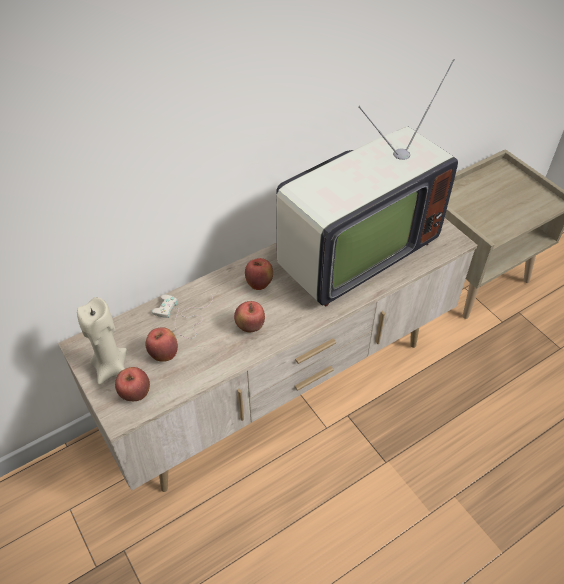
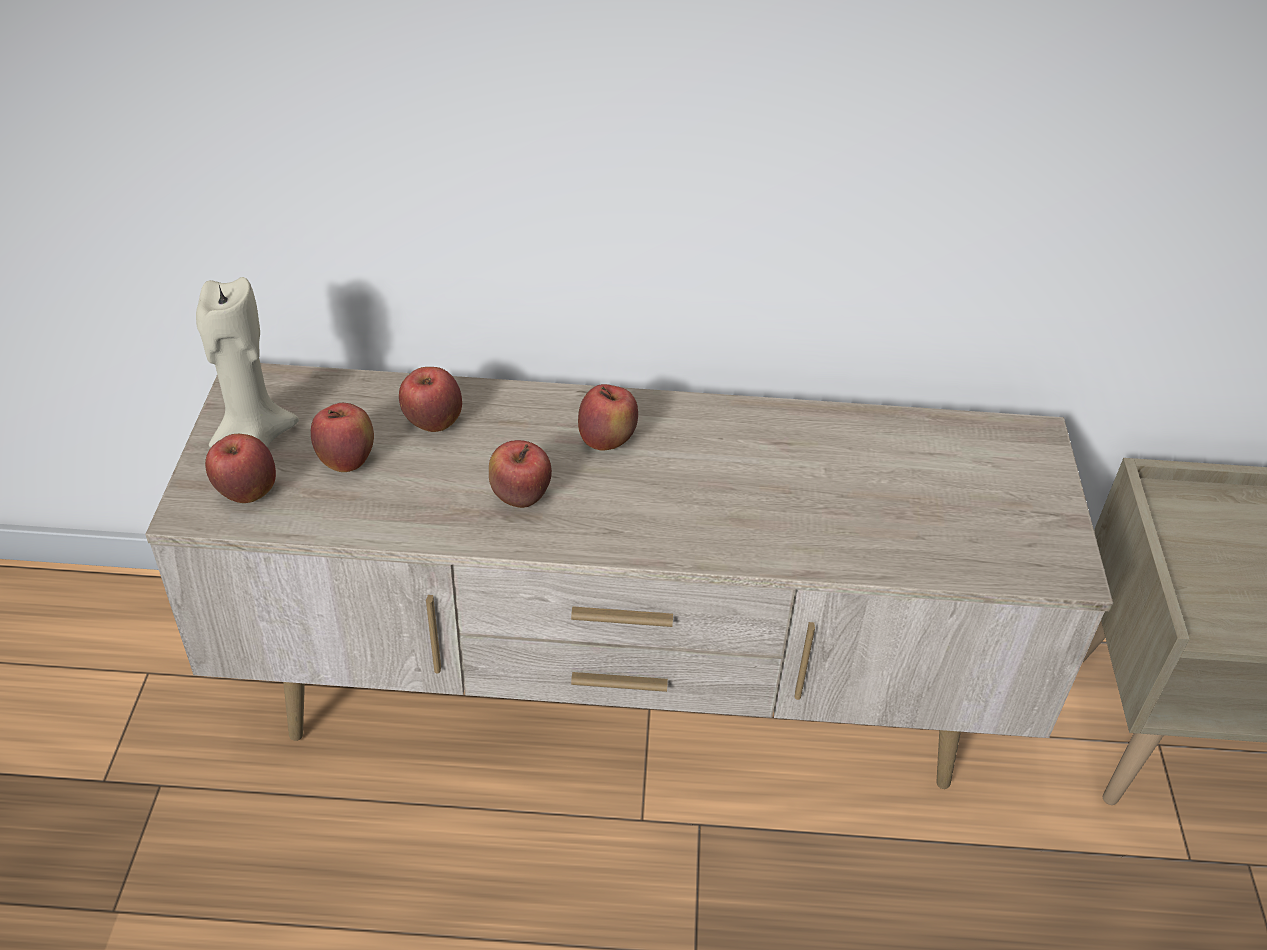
camera: 35 degrees right, 5 degrees down
white game controller [152,294,213,339] -> apple [399,367,462,432]
television [276,59,458,306] -> none

